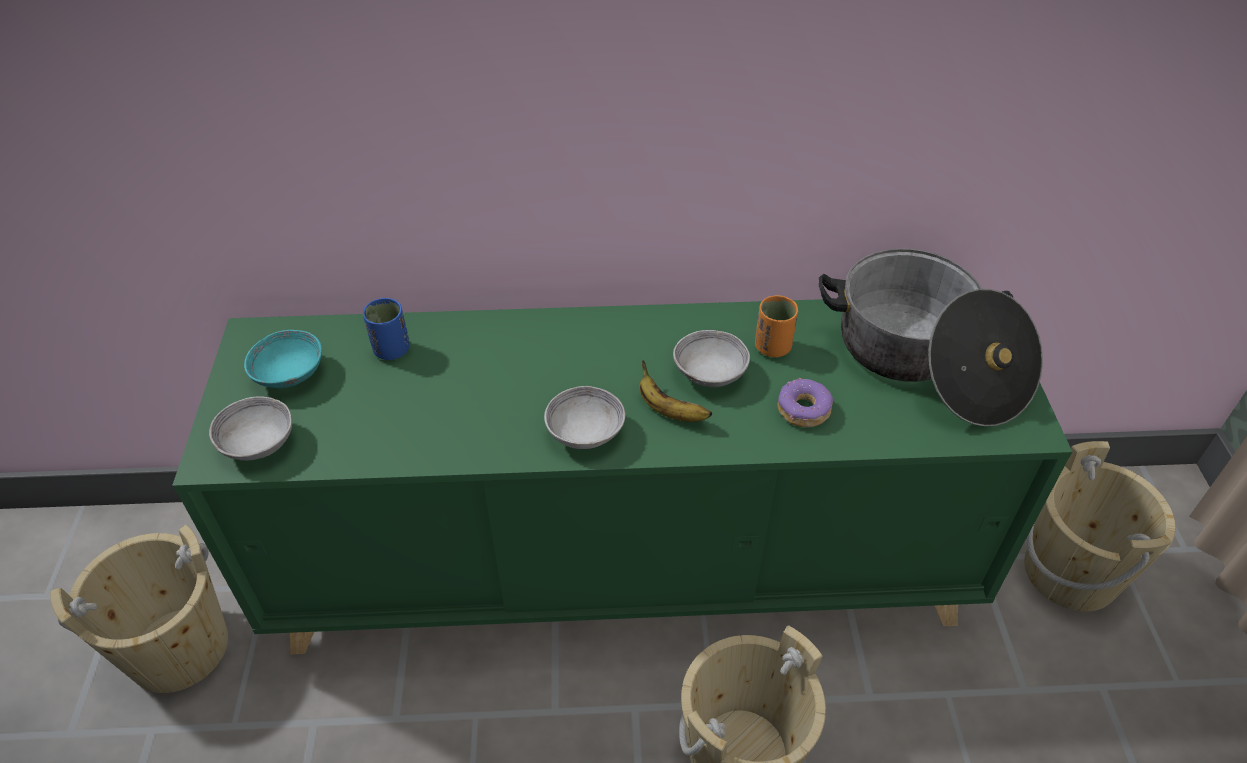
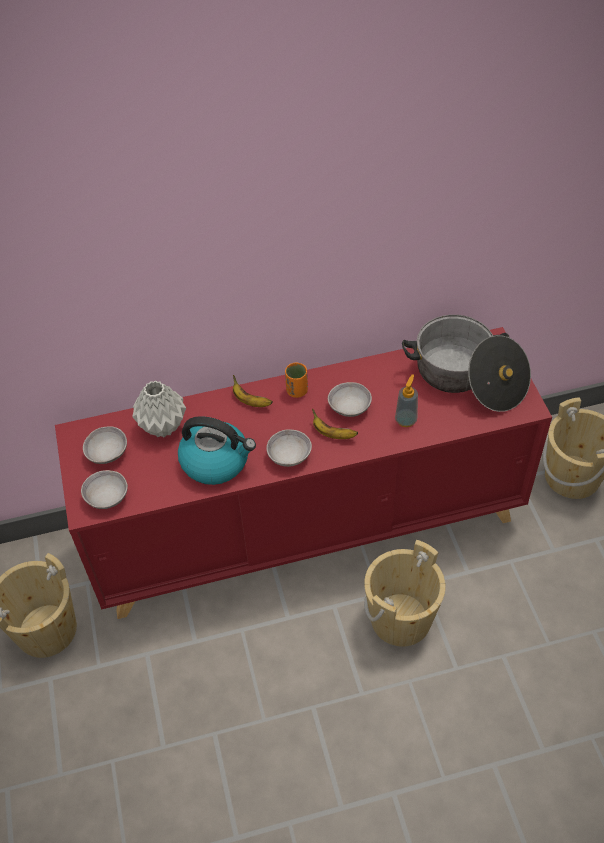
camera: 10 degrees left, 5 degrees up
green cabinet [172,299,1072,655] -> red cabinet [55,327,552,619]
turquoise bowl [244,330,322,388] -> grey bowl [83,426,127,464]
blue cup [363,298,410,360] -> grey vase [132,380,186,437]
orange cup [755,295,798,357] -> orange cup moved to [285,363,308,398]
donut [777,378,833,427] -> soap dispenser [395,374,418,427]
none -> kettle [178,416,256,485]
none -> banana [233,375,273,407]

